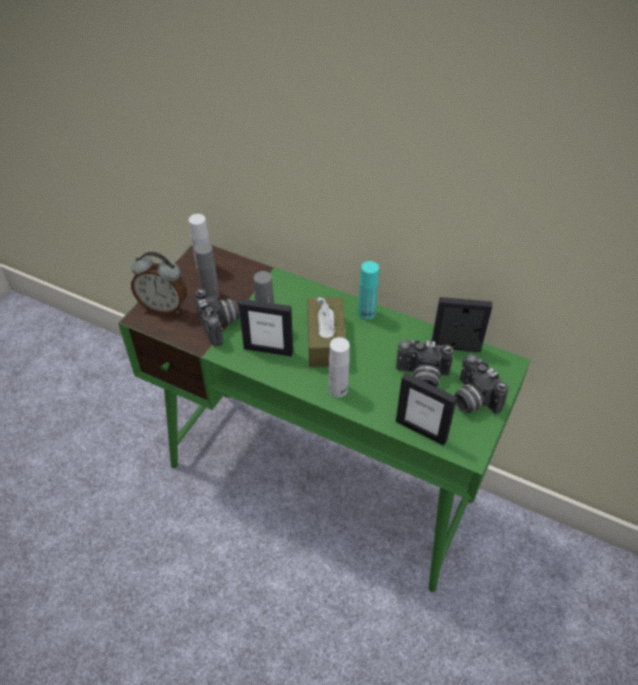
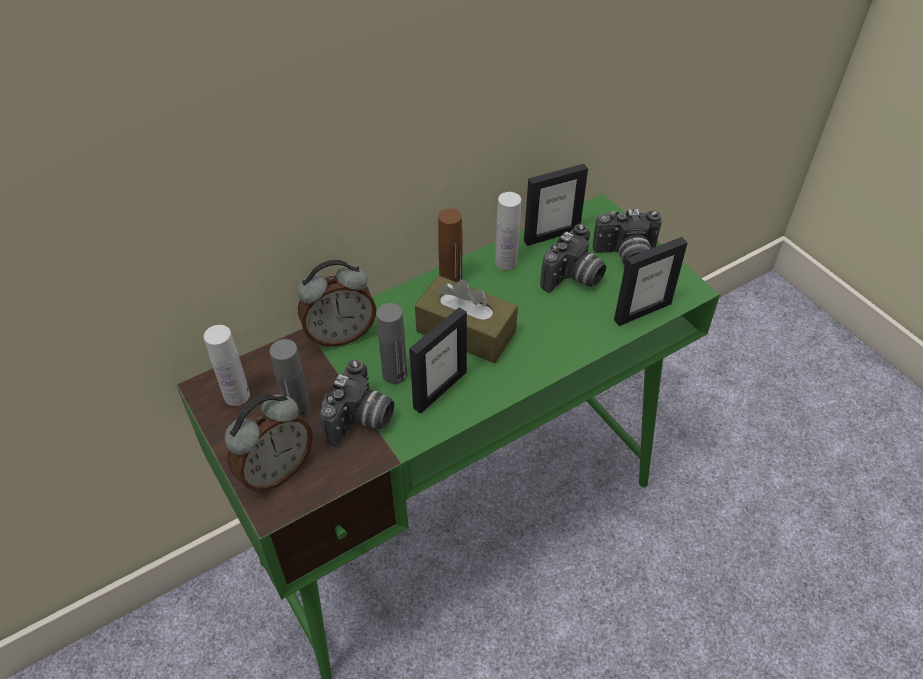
camera: 60 degrees left, 0 degrees up
camera [195,289,240,347] -> camera turned 105 degrees clockwise [320,359,394,447]
white bottle [329,337,350,398] -> white bottle moved to [495,192,521,270]
turquoise bottle [358,261,379,320] -> brown bottle [438,208,462,283]
picture frame [432,297,492,353] -> picture frame turned 150 degrees counterclockwise [524,164,588,246]
none -> alarm clock [297,260,376,347]

